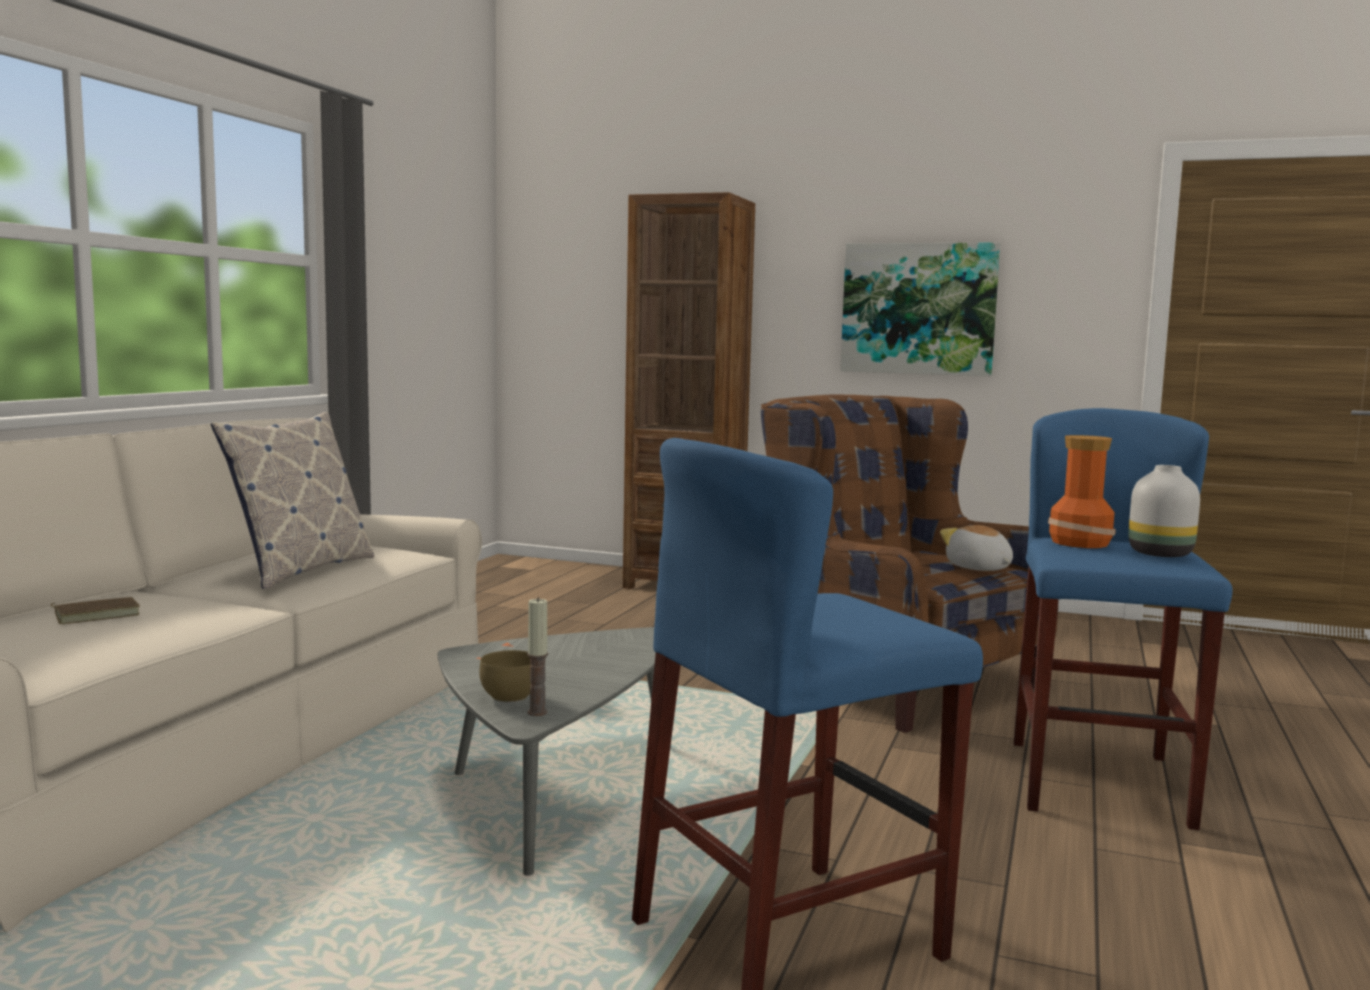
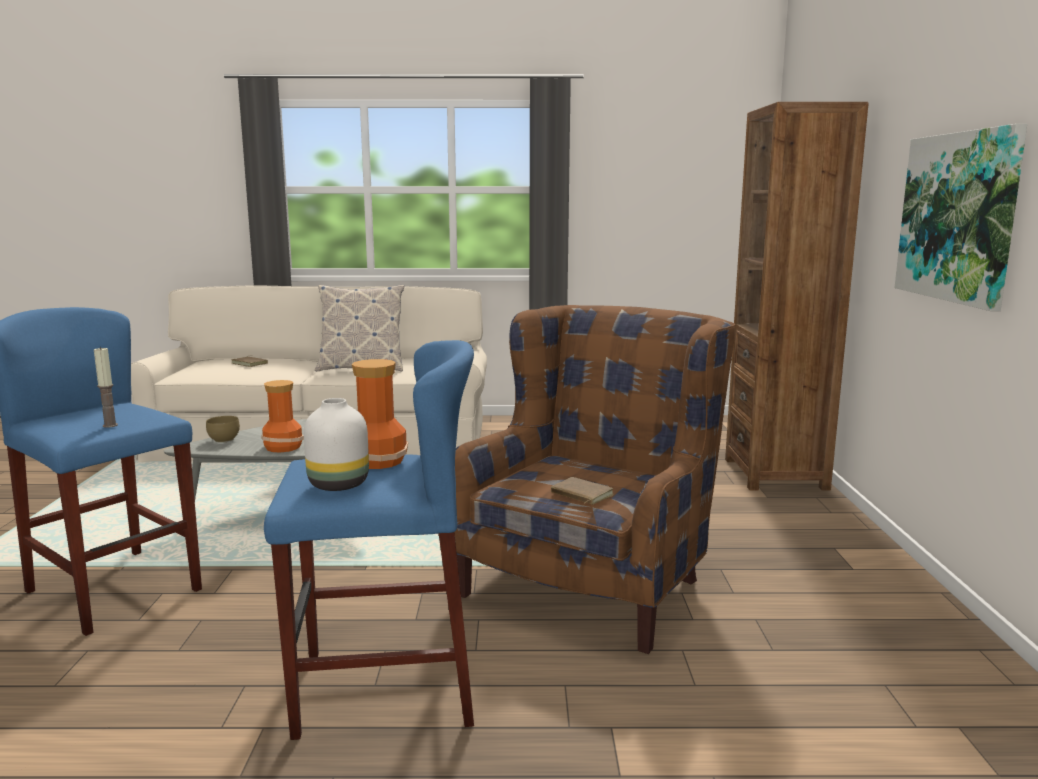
camera: 70 degrees right, 5 degrees up
candle [527,597,548,716] -> candle moved to [94,347,118,428]
plush toy [940,525,1013,571] -> brown book [551,477,614,505]
none -> vase [261,380,304,453]

